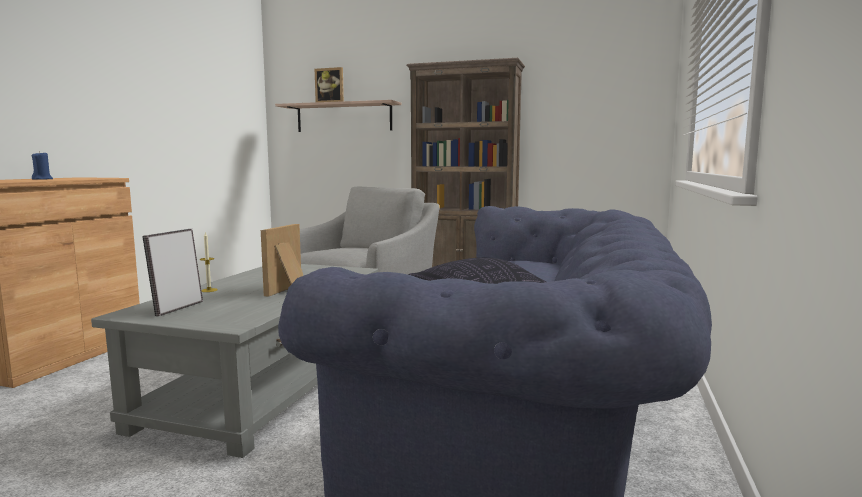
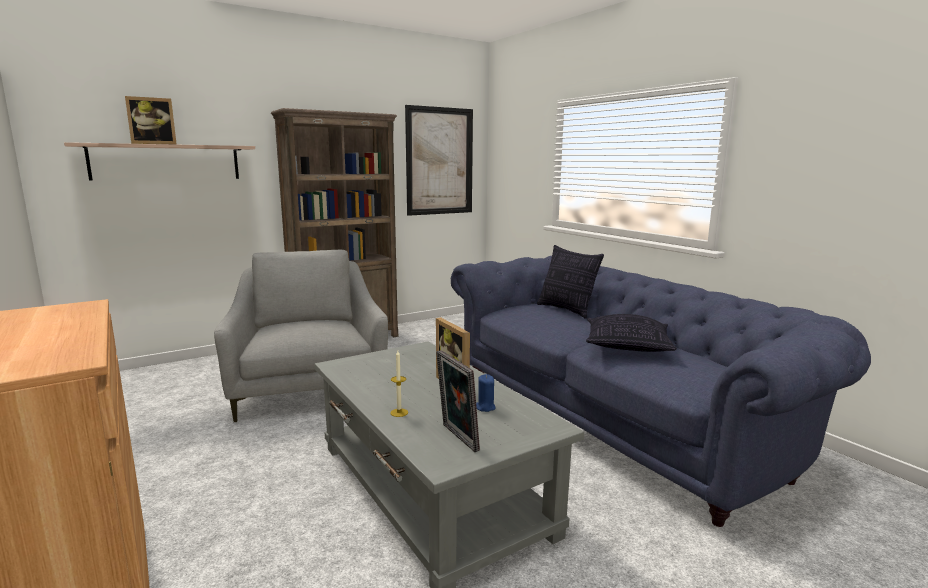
camera: 50 degrees left, 5 degrees up
blue candle [32,151,53,180] -> blue candle moved to [476,374,496,412]
none -> picture [405,105,473,216]
none -> pillow [537,245,604,319]

